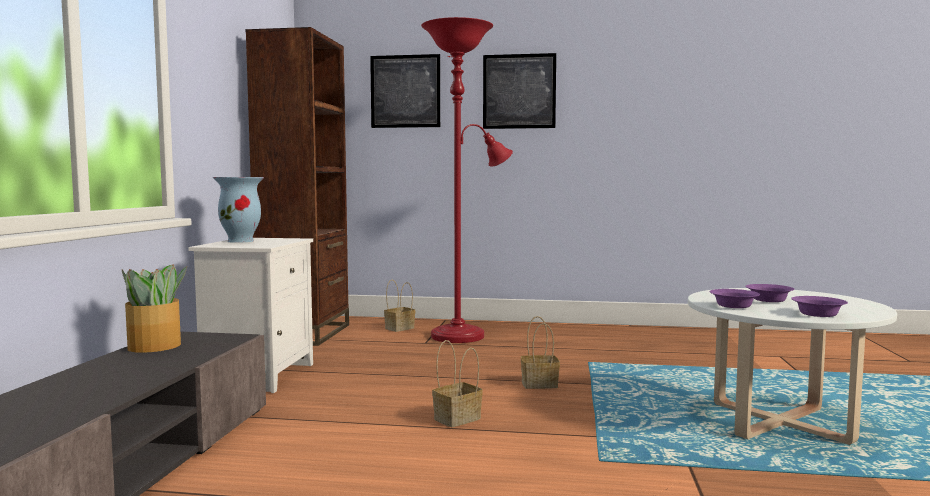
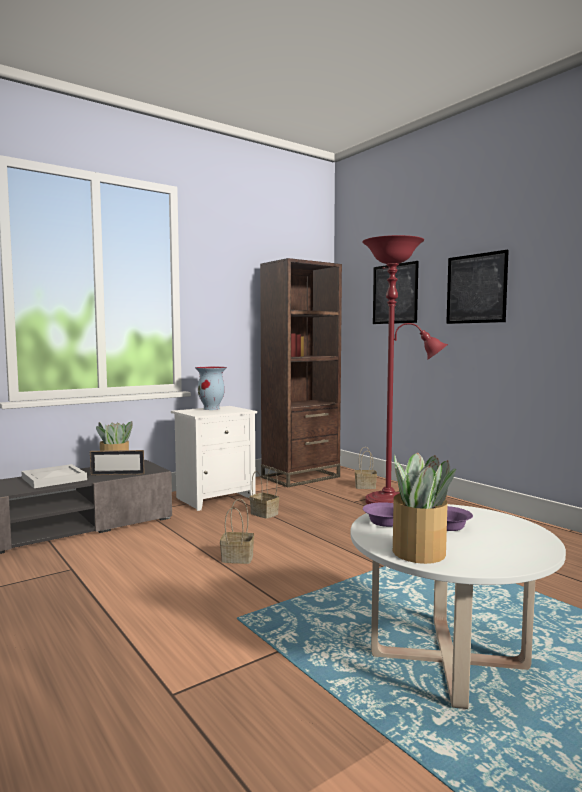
camera: 45 degrees right, 0 degrees up
basket [521,316,560,389] -> basket moved to [250,467,279,519]
purple bowl [791,296,848,317] -> potted plant [393,453,456,564]
none -> white tray [21,464,87,488]
none -> picture frame [90,450,145,475]

